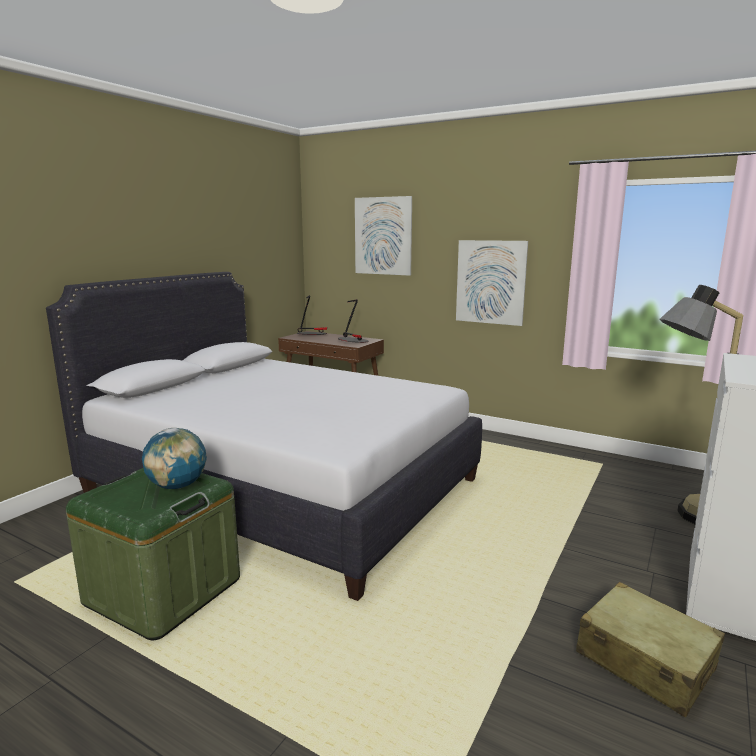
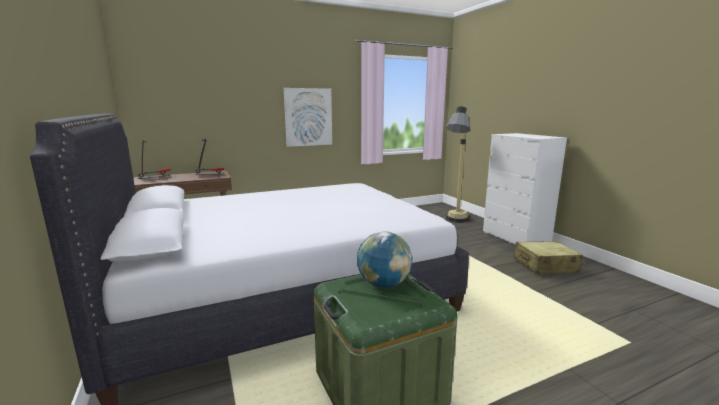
camera: 55 degrees left, 0 degrees up
picture [355,196,412,276] -> none

